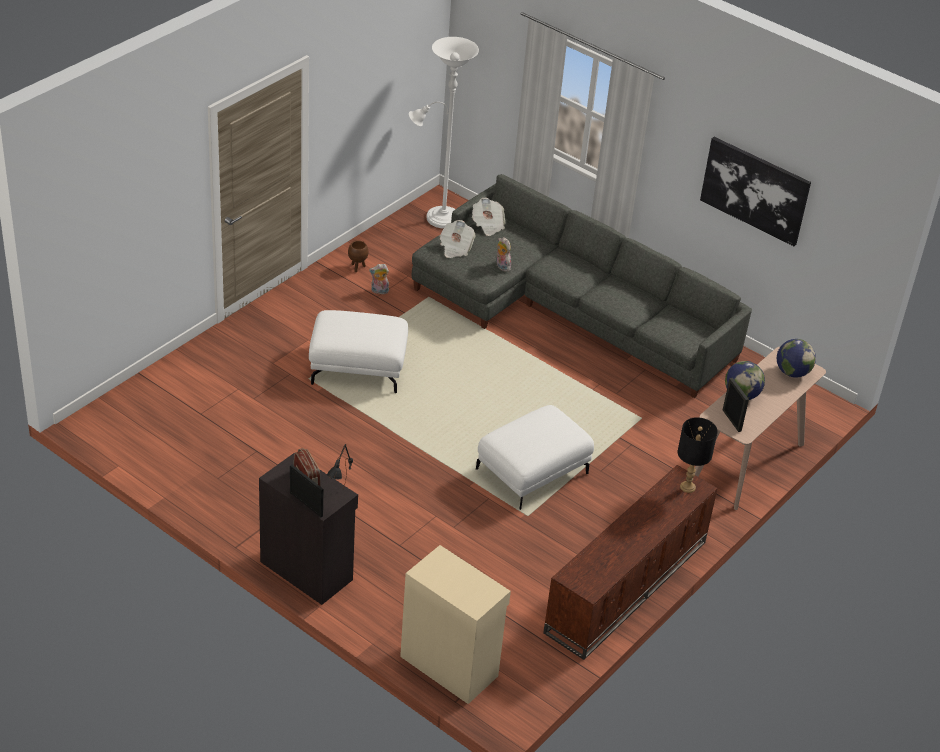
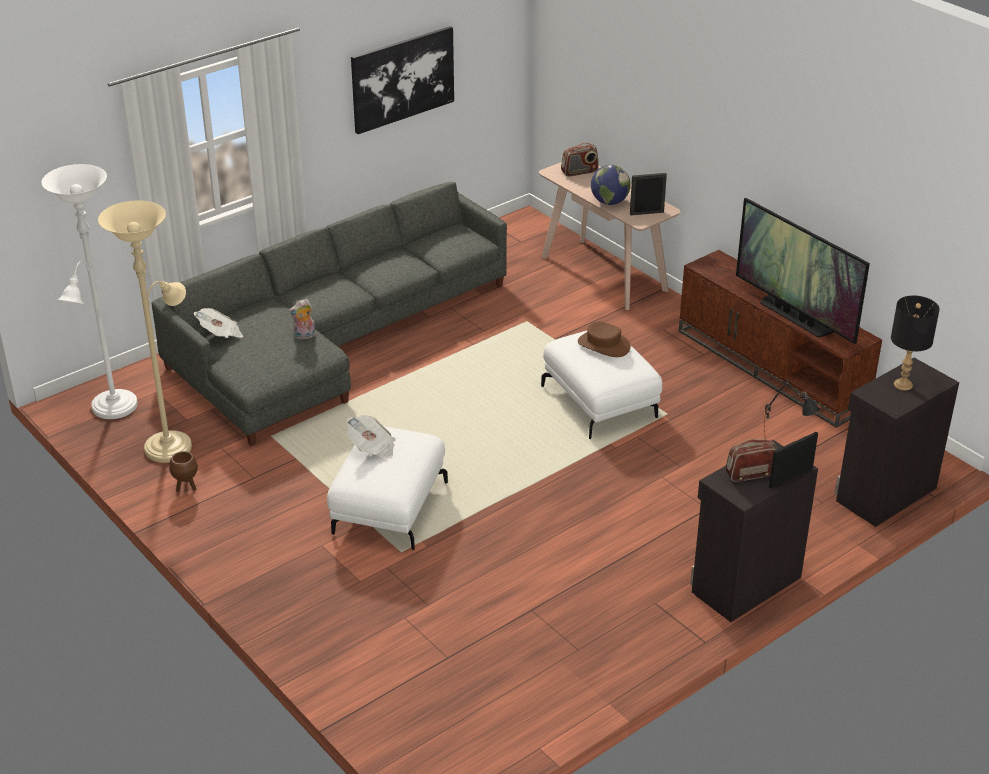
camera: 75 degrees left, 5 degrees down
plush toy [369,264,389,294] -> none
beige cabinet [400,545,511,704] -> black cabinet [835,358,959,527]
newspaper [439,220,476,258] -> newspaper moved to [347,415,396,459]
black table lamp [678,417,718,493] -> black table lamp moved to [891,296,940,390]
globe [777,339,816,378] -> radio [561,143,599,177]
none -> beige floor lamp [98,200,192,463]
none -> brown hat [578,321,631,357]
none -> television [736,198,870,344]

